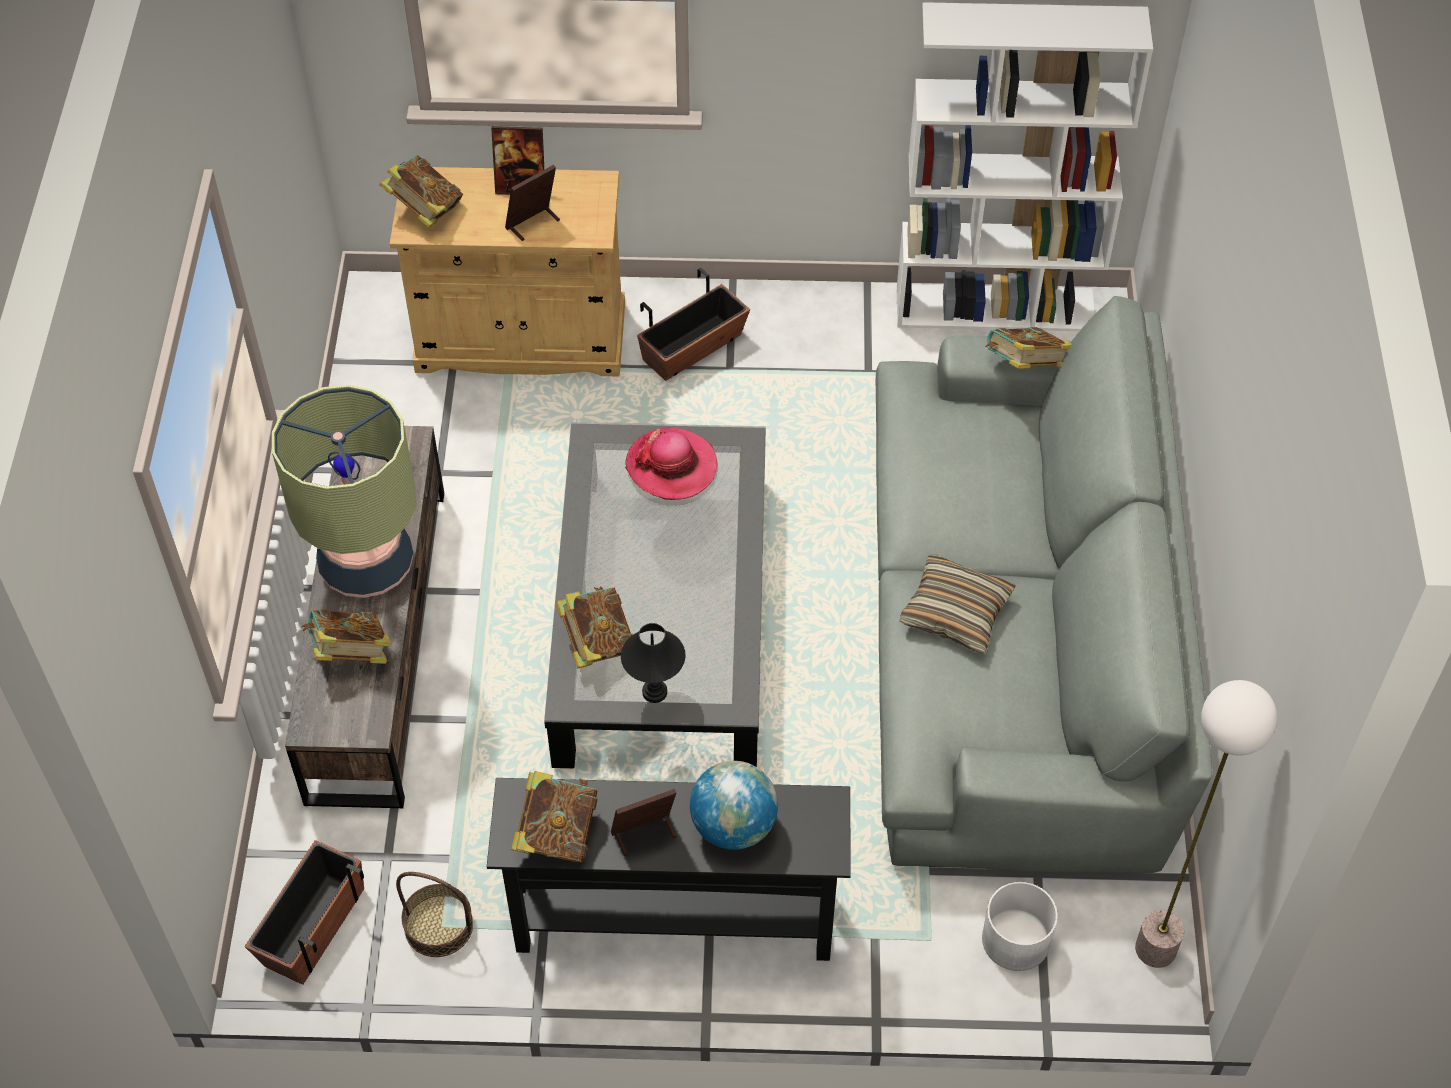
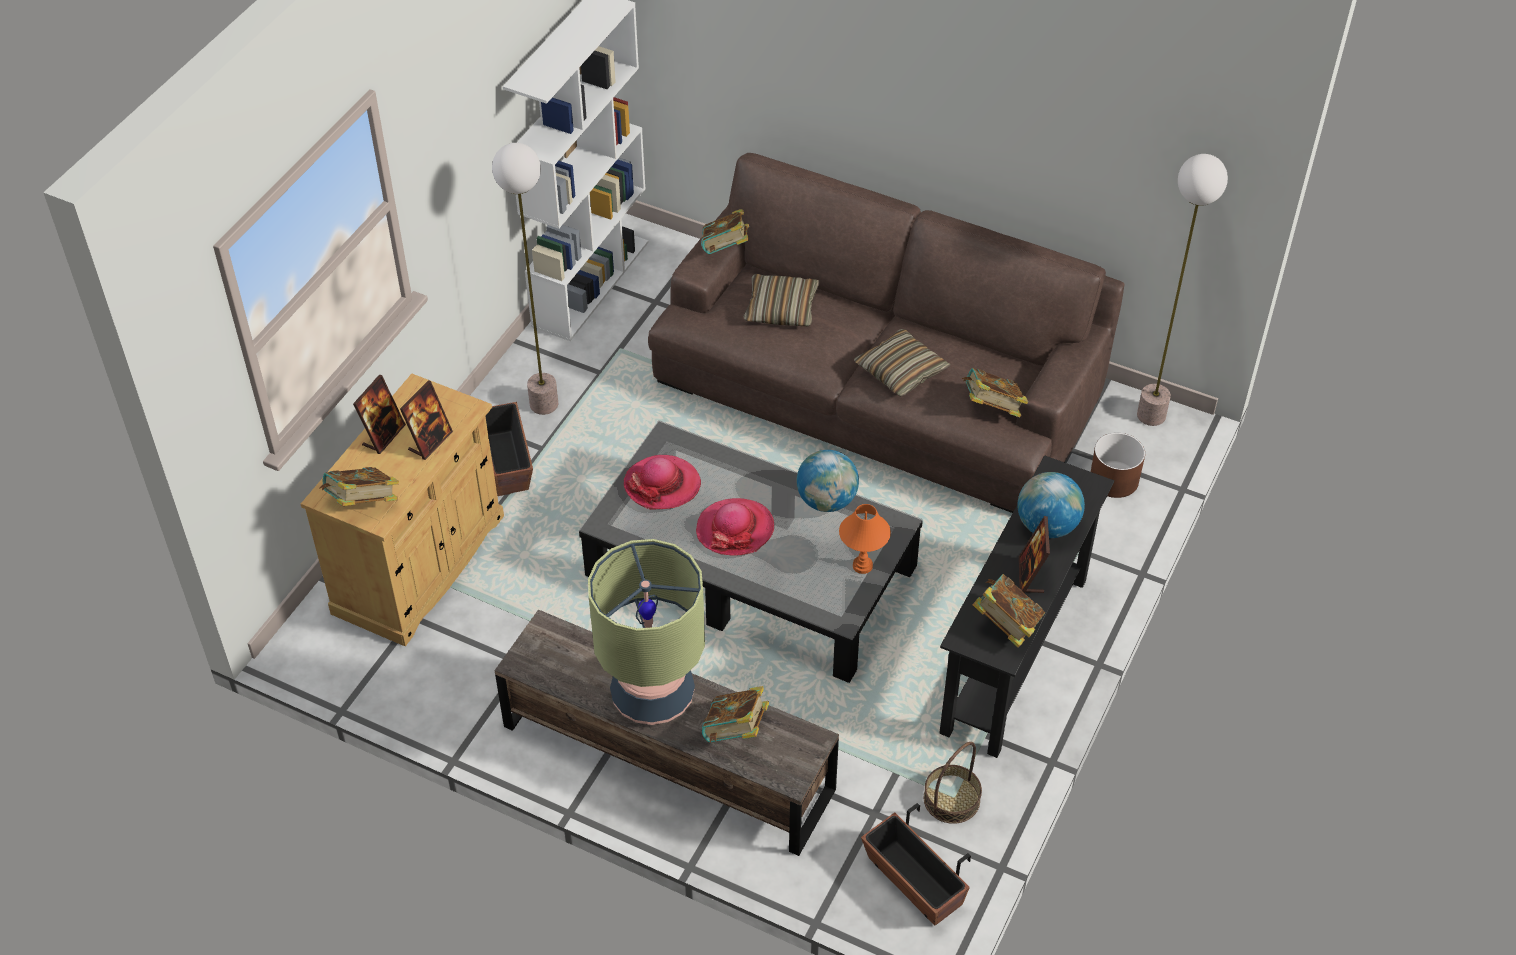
camera: 65 degrees left, 5 degrees down
picture frame [505,165,560,241] -> picture frame turned 135 degrees counterclockwise [400,380,453,460]
book [555,586,633,668] -> book moved to [962,368,1028,418]
black table lamp [621,623,685,703] -> orange table lamp [839,504,891,574]
grey sofa [876,296,1213,874] -> brown sofa [648,153,1124,513]
white planter [982,882,1058,971] -> brown planter [1091,433,1145,498]
none -> floor lamp [492,143,558,415]
none -> hat [696,498,774,556]
none -> pillow [743,274,819,326]
none -> globe [796,450,859,512]

